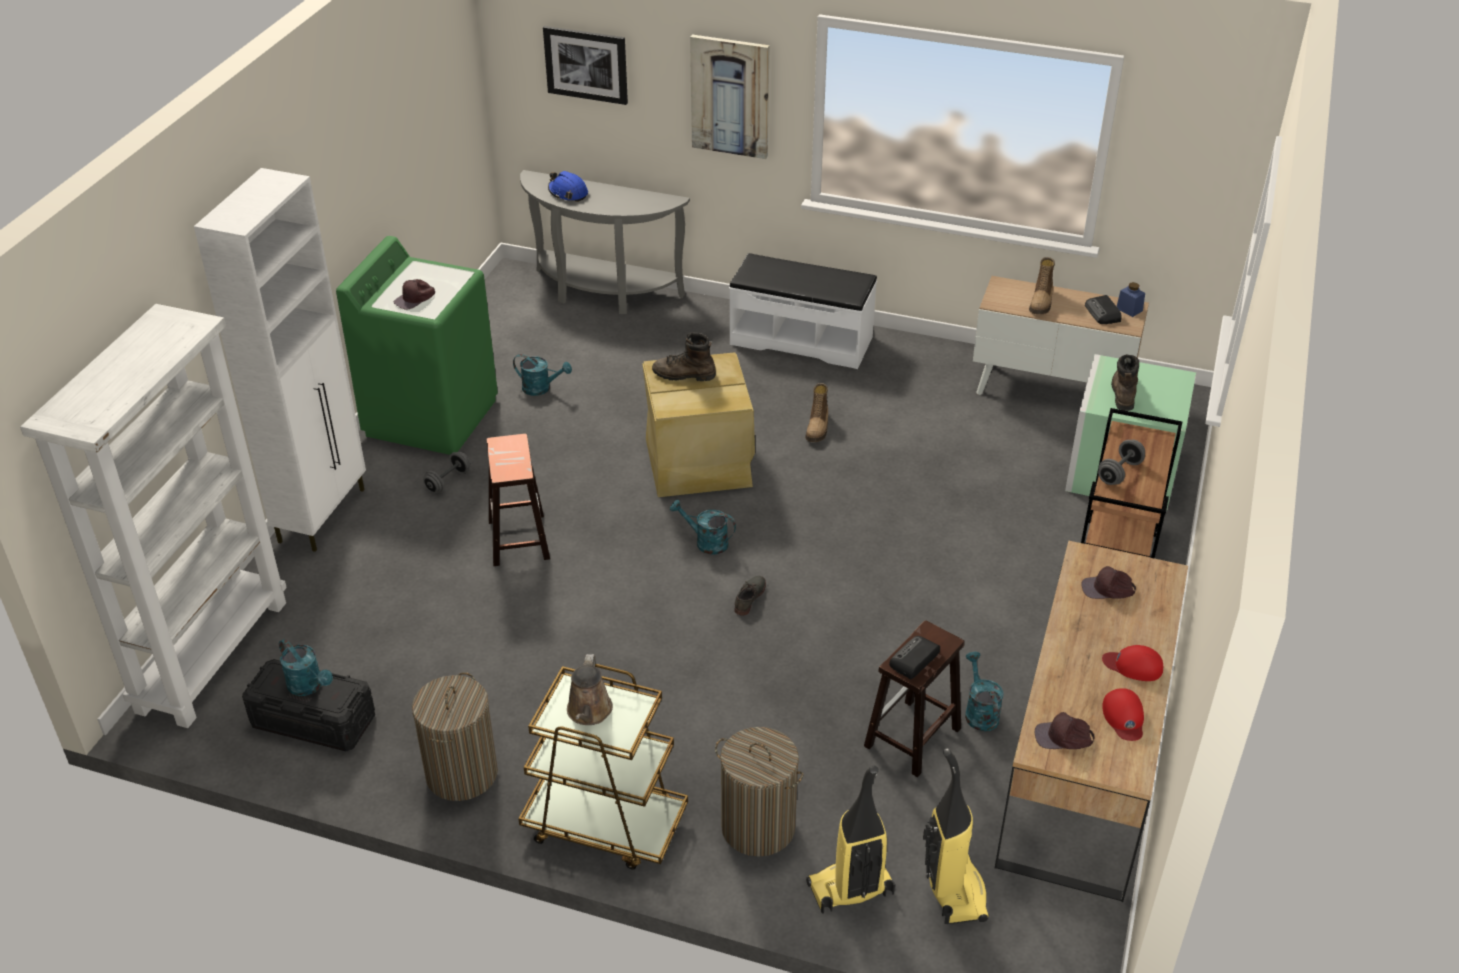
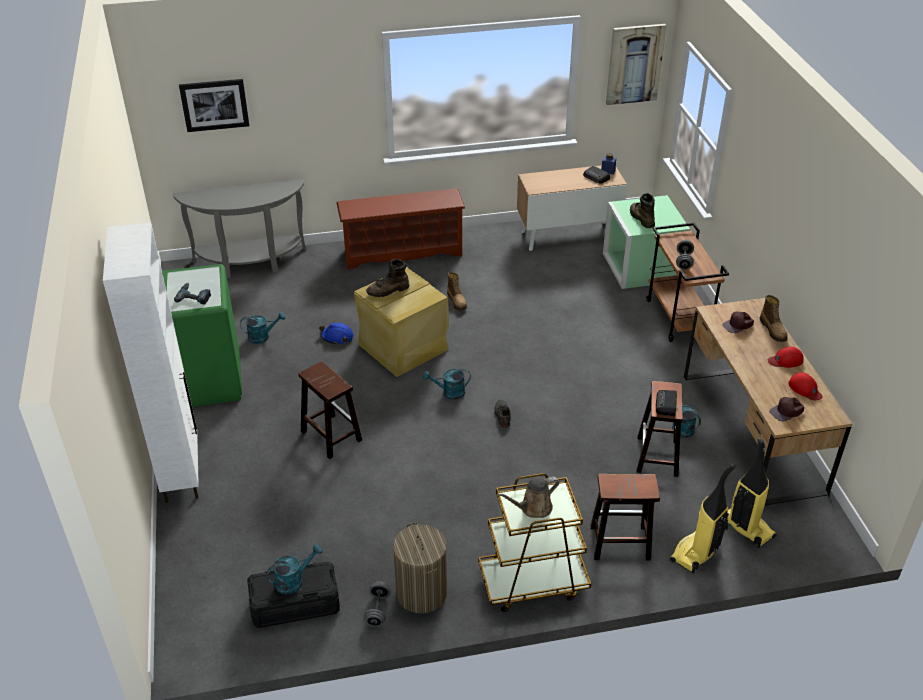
camera: 30 degrees left, 0 degrees up
white bookcase [20,304,287,728] -> none
turquoise watering can [279,639,333,696] -> turquoise watering can turned 45 degrees counterclockwise [266,544,323,594]
brown cap [394,279,435,310] -> power drill [174,283,211,305]
grey dumbbell [423,452,471,493] -> grey dumbbell moved to [364,581,391,627]
blue hard hat [548,171,588,202] -> blue hard hat moved to [319,323,354,345]
brown watering can [567,654,613,725] -> brown watering can turned 90 degrees clockwise [498,476,560,518]
picture [690,35,770,159] -> picture moved to [606,24,666,105]
laundry basket [715,727,803,857] -> brown stool [591,474,660,560]
white bench [729,253,877,369] -> brown shoe rack [336,188,465,269]
boot [1029,257,1055,315] -> boot moved to [760,295,788,342]

